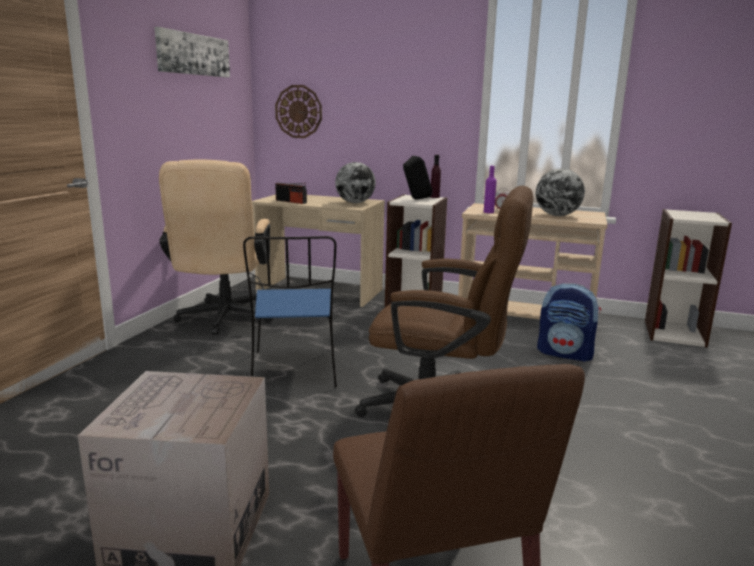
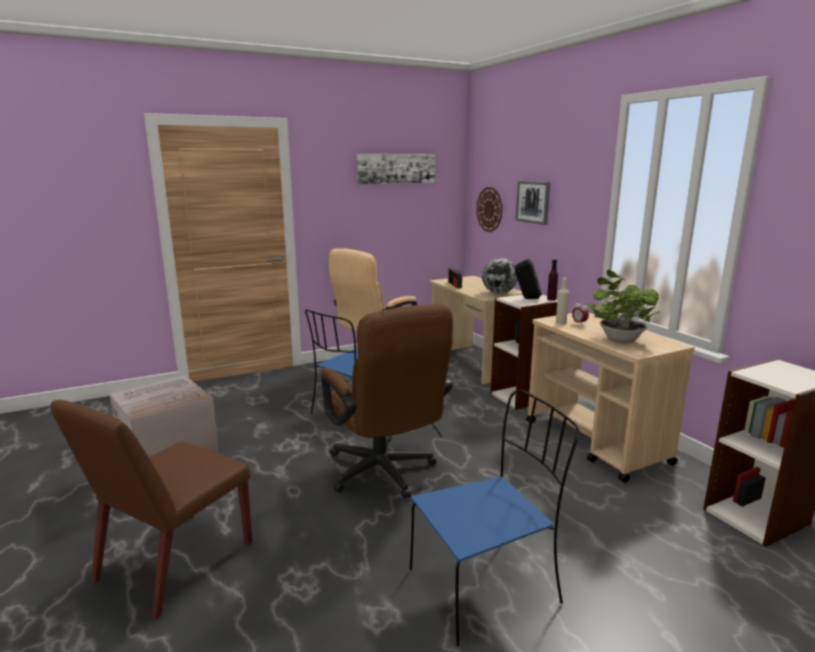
camera: 45 degrees right, 0 degrees up
purple bottle [484,166,497,213] -> beige bottle [556,278,569,324]
globe [536,168,585,216] -> potted plant [588,270,660,343]
backpack [537,283,601,362] -> none
none -> blue chair [410,390,579,646]
none -> picture [515,181,550,225]

